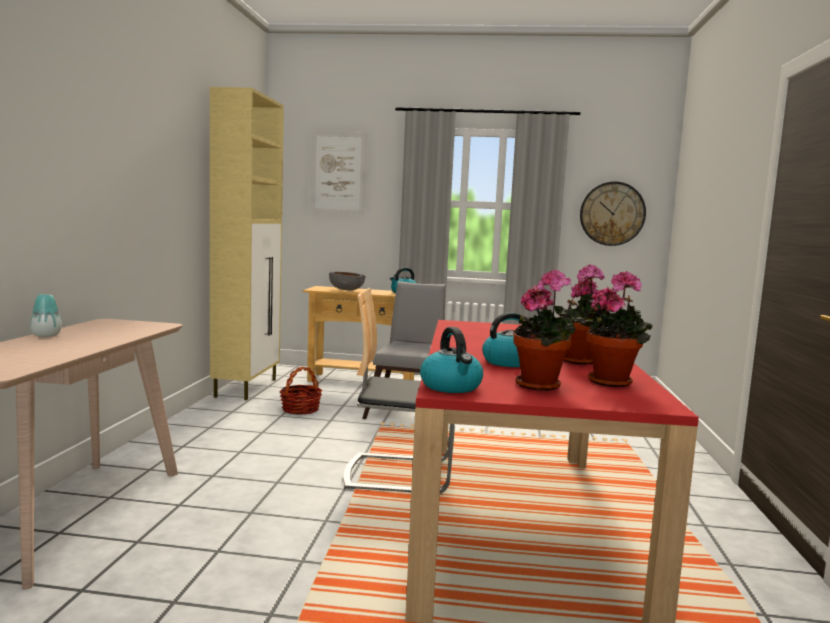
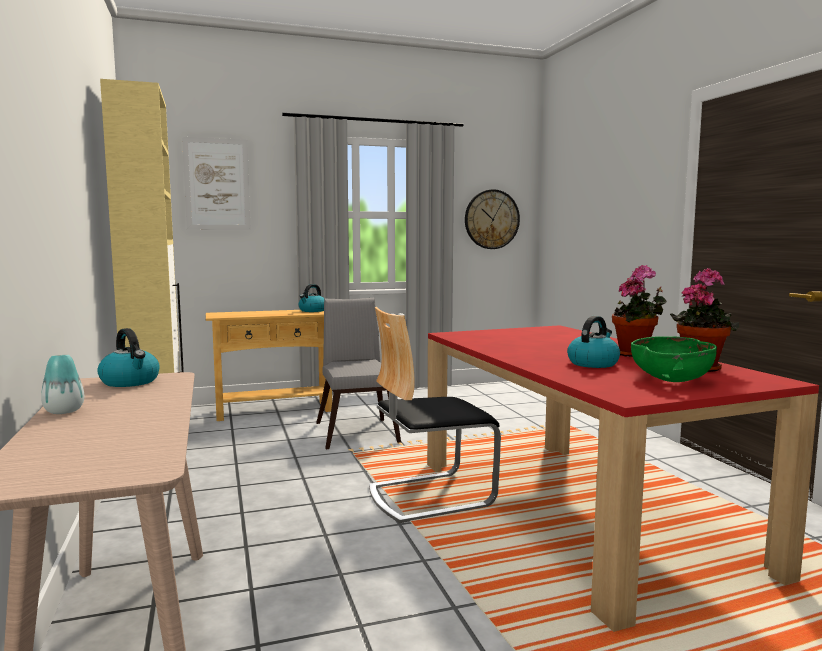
camera: 25 degrees left, 0 degrees up
basket [279,366,322,415] -> none
grey bowl [329,272,365,290] -> none
kettle [420,327,483,393] -> kettle moved to [97,328,160,387]
potted plant [514,270,583,391] -> green bowl [631,336,717,382]

